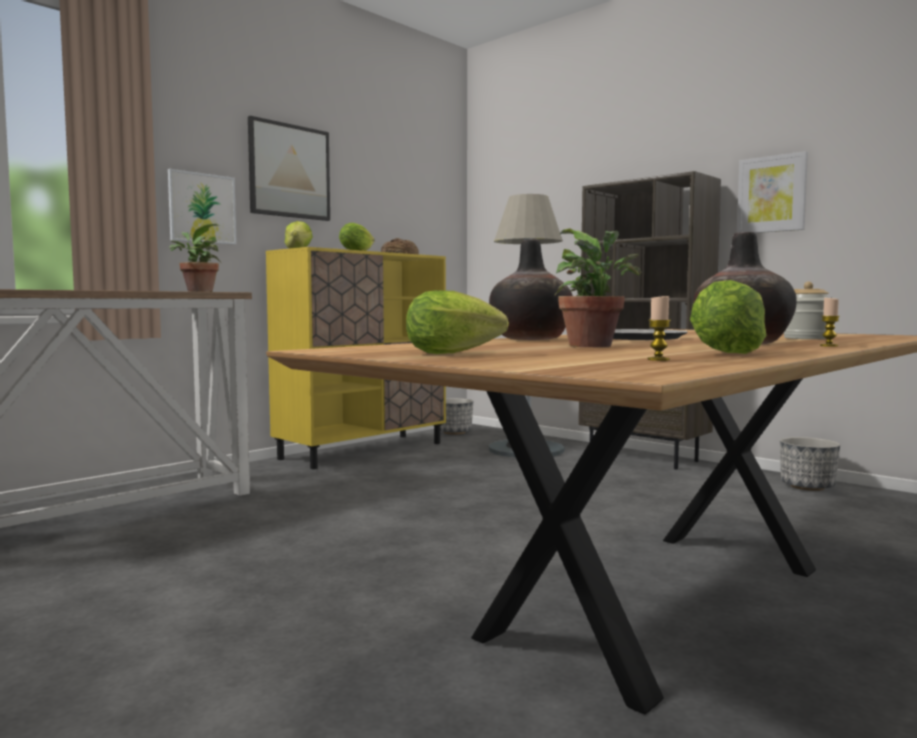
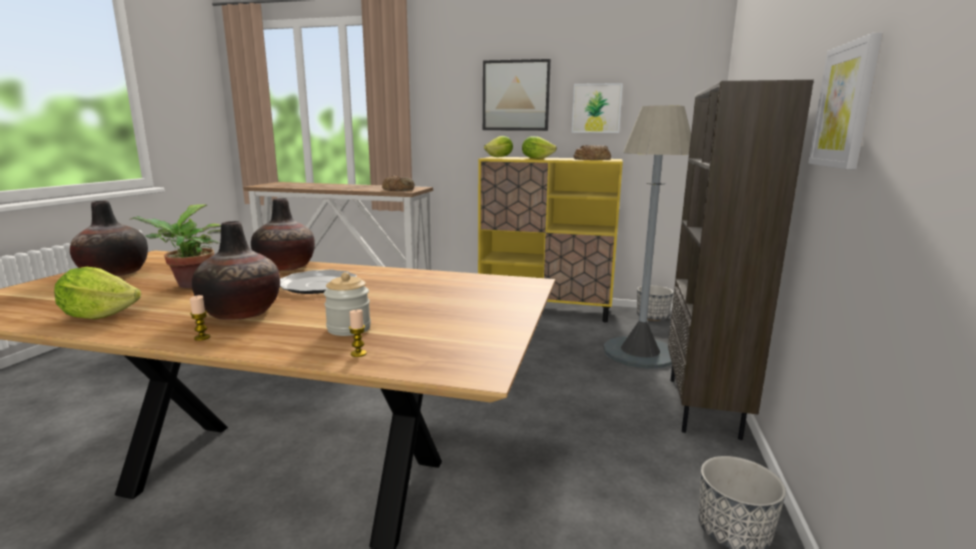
camera: 60 degrees right, 10 degrees up
picture [168,169,237,245] -> picture moved to [572,83,623,133]
potted plant [169,224,221,292] -> bread [382,175,415,191]
lettuce [406,290,509,354] -> vase [70,201,148,276]
candle [648,296,671,361] -> candle moved to [349,310,367,357]

